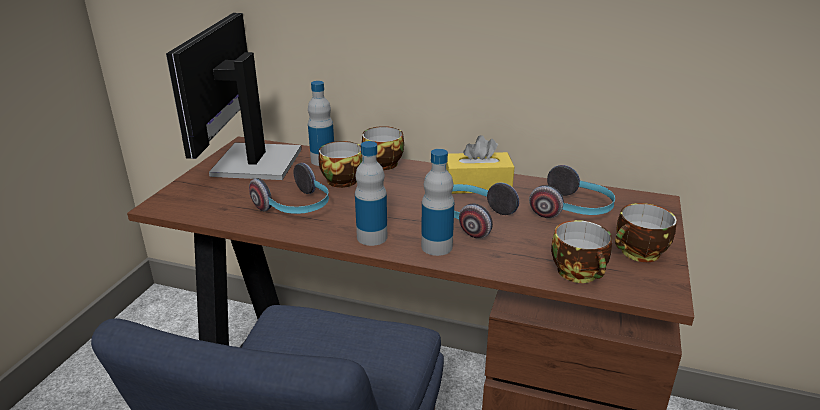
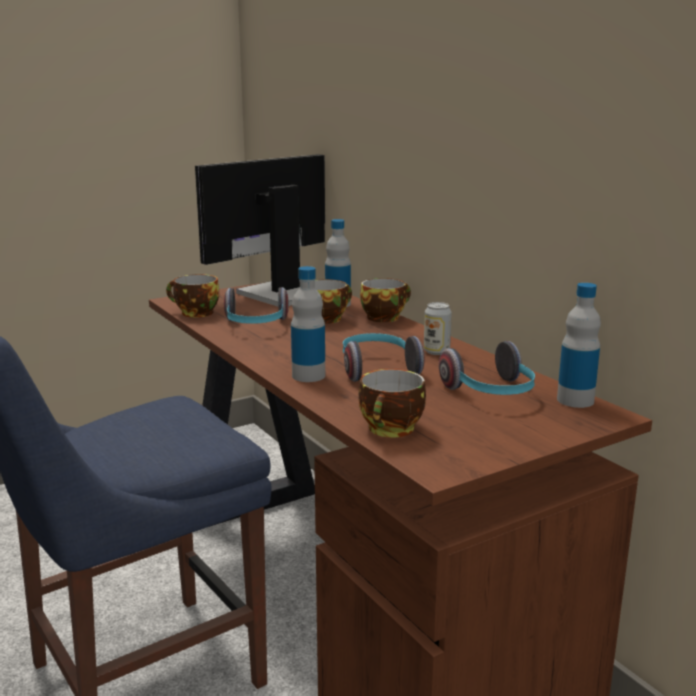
camera: 40 degrees right, 10 degrees down
bottle [355,141,387,246] -> bottle moved to [557,283,601,408]
yellow tissue box [446,135,514,194] -> can [424,302,452,355]
cup [615,203,677,262] -> cup moved to [166,274,219,318]

